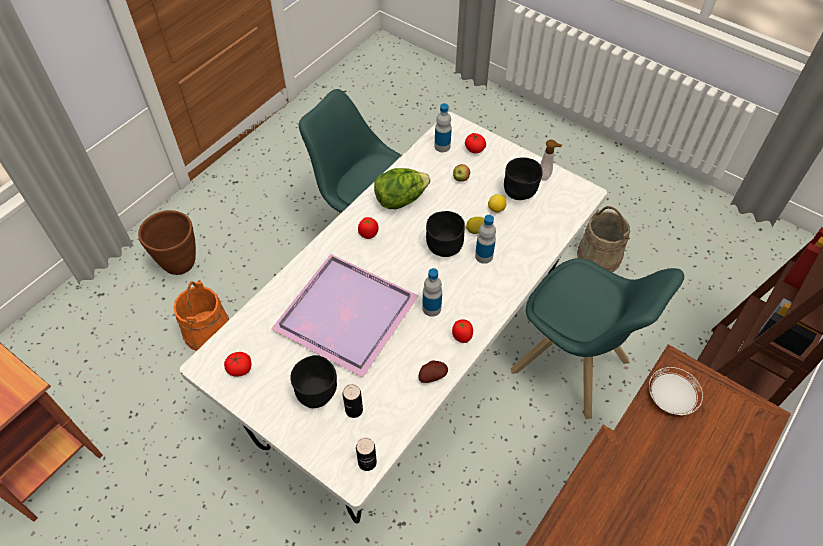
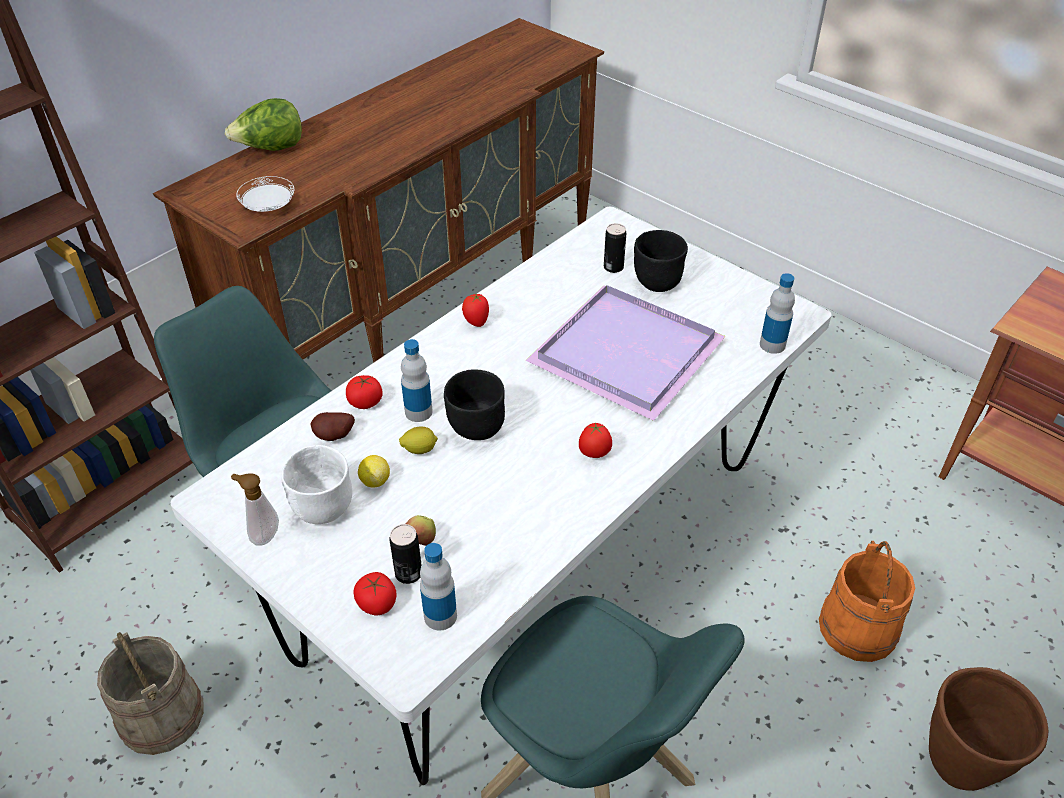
camera: 175 degrees left, 10 degrees down
tomato [224,352,251,377] -> tomato moved to [346,375,383,409]
can [356,437,377,471] -> can moved to [389,524,421,584]
lettuce [374,168,431,209] -> lettuce moved to [225,98,302,151]
potato [419,361,448,383] -> potato moved to [310,412,355,441]
bottle [422,268,442,317] -> bottle moved to [760,273,795,354]
black bowl [504,157,543,200] -> white bowl [281,445,352,524]

